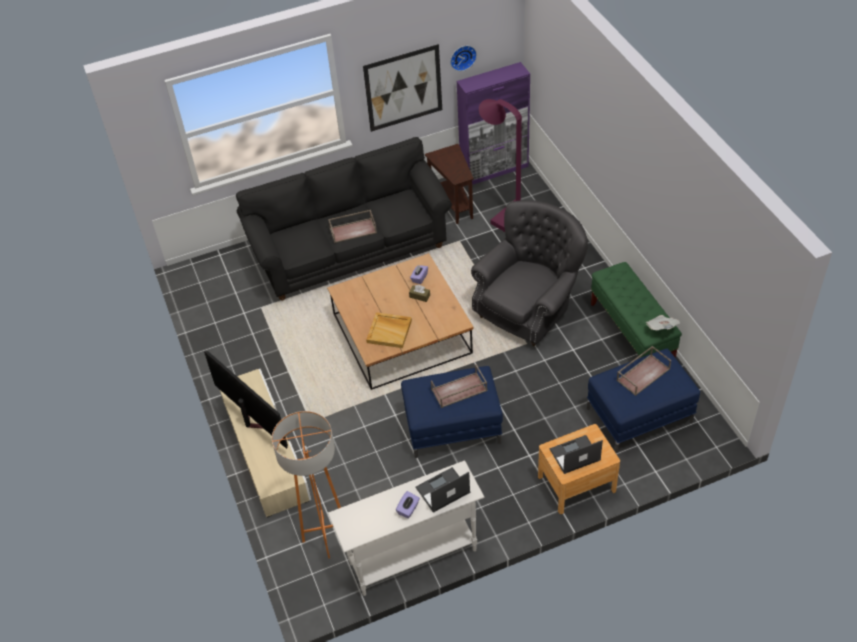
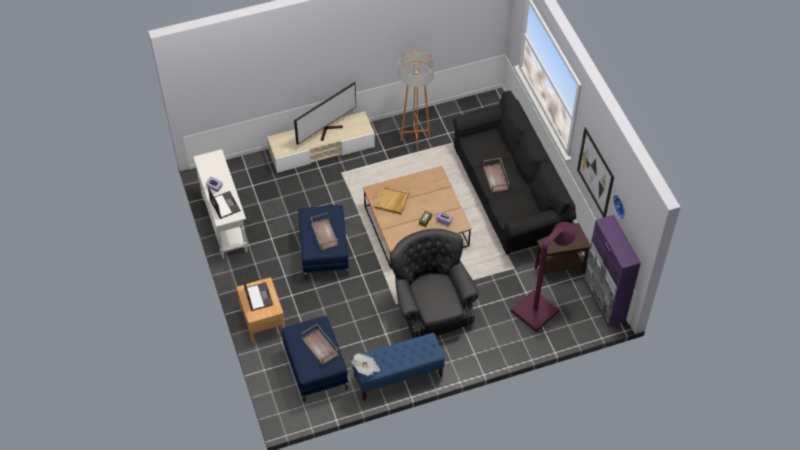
camera: 90 degrees right, 5 degrees up
orange floor lamp [272,411,341,558] -> orange floor lamp moved to [399,50,434,151]
grey armchair [471,200,588,346] -> grey armchair turned 150 degrees counterclockwise [390,229,479,338]
green bench [591,262,682,358] -> blue bench [351,333,445,401]

